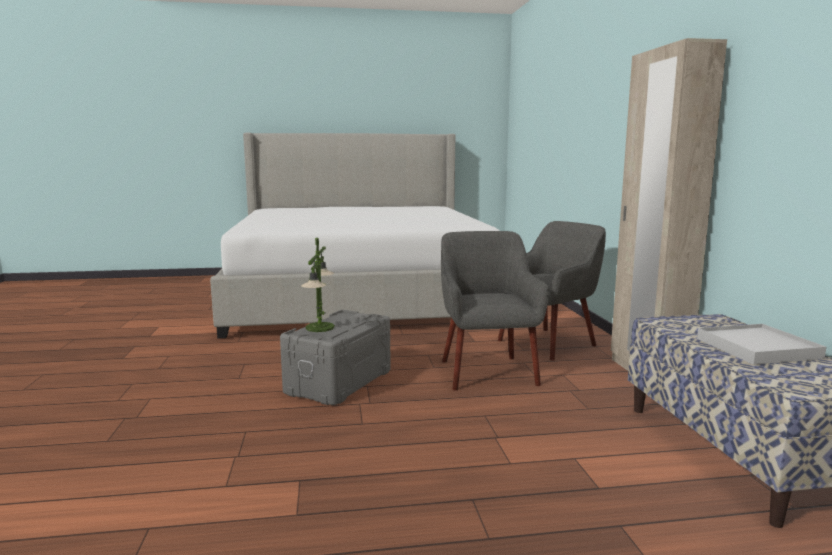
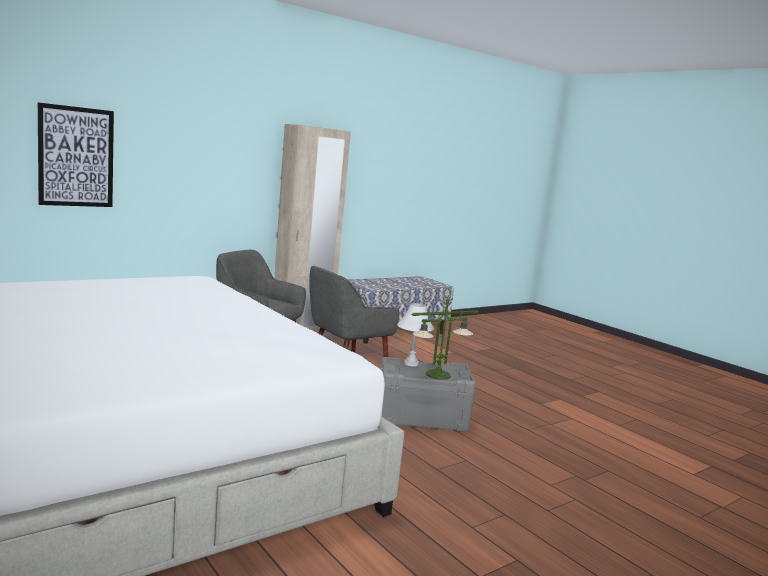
camera: 120 degrees left, 0 degrees up
white tray [697,324,826,365] -> none
none -> picture [38,102,114,207]
none -> white table lamp [397,303,434,367]

